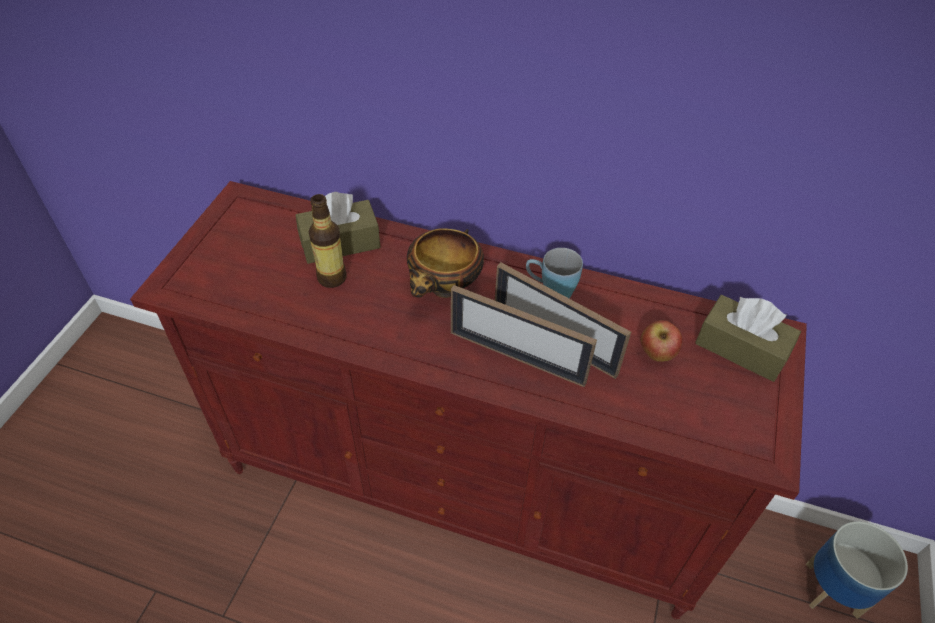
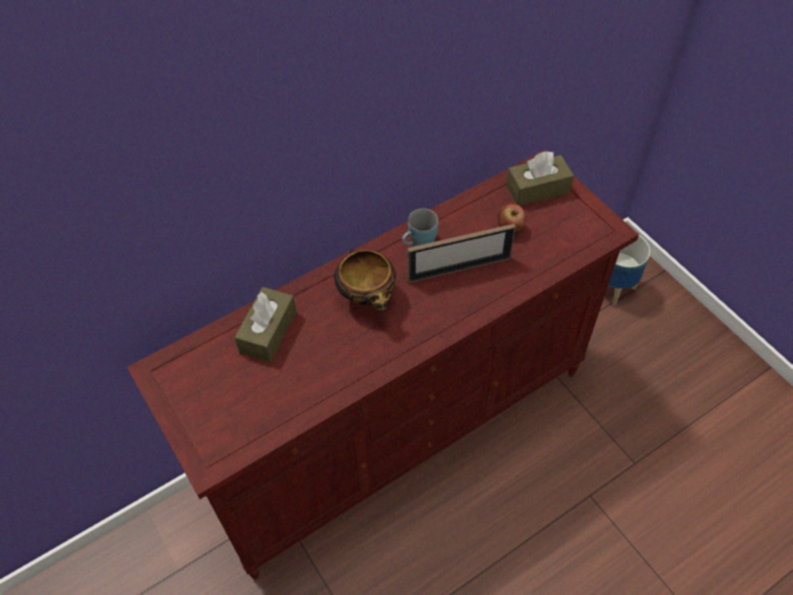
camera: 50 degrees left, 5 degrees up
bottle [309,194,346,288] -> none
picture frame [451,285,597,387] -> none

